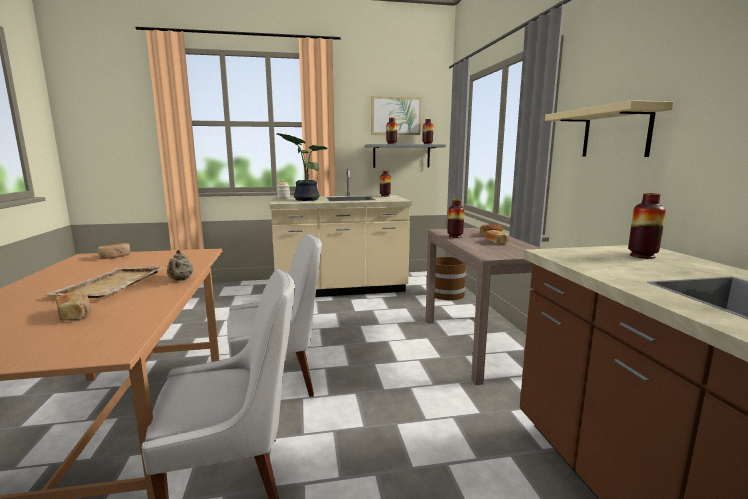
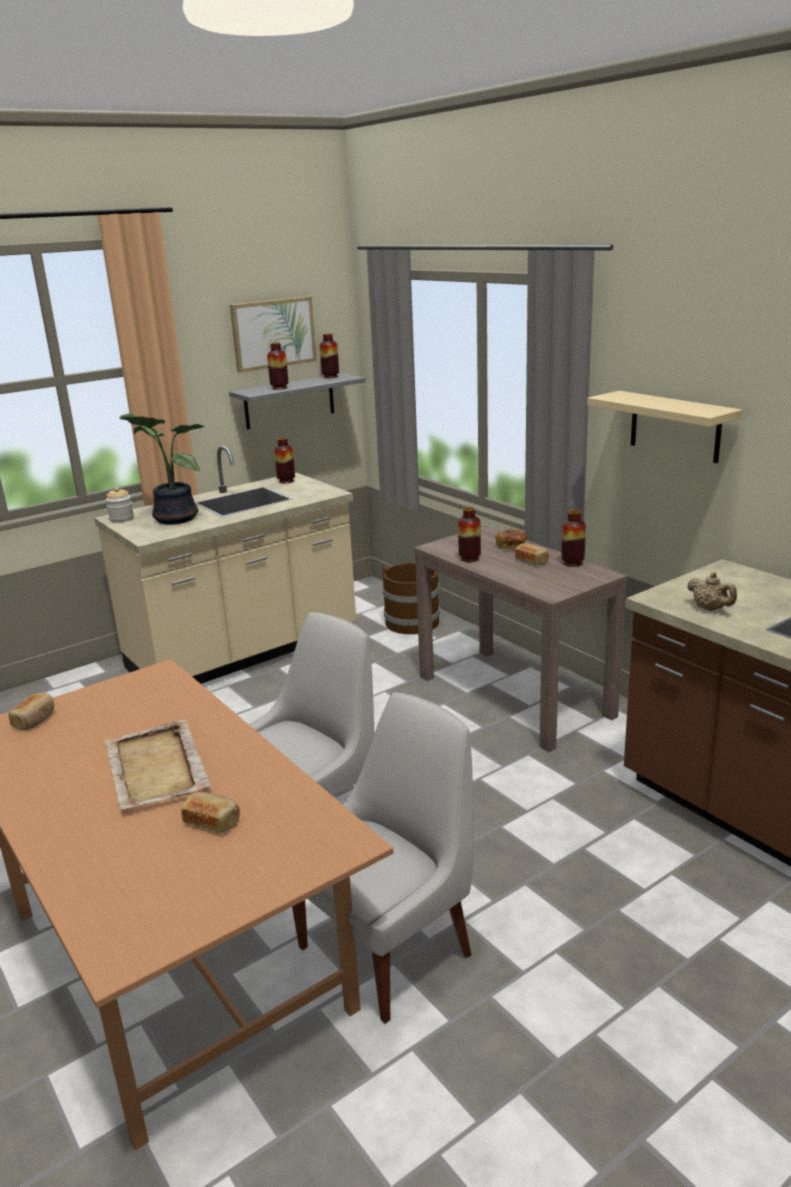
camera: 25 degrees left, 10 degrees up
beige teapot [167,250,193,281] -> beige teapot moved to [687,572,737,611]
vase [628,193,666,259] -> vase moved to [561,510,586,567]

